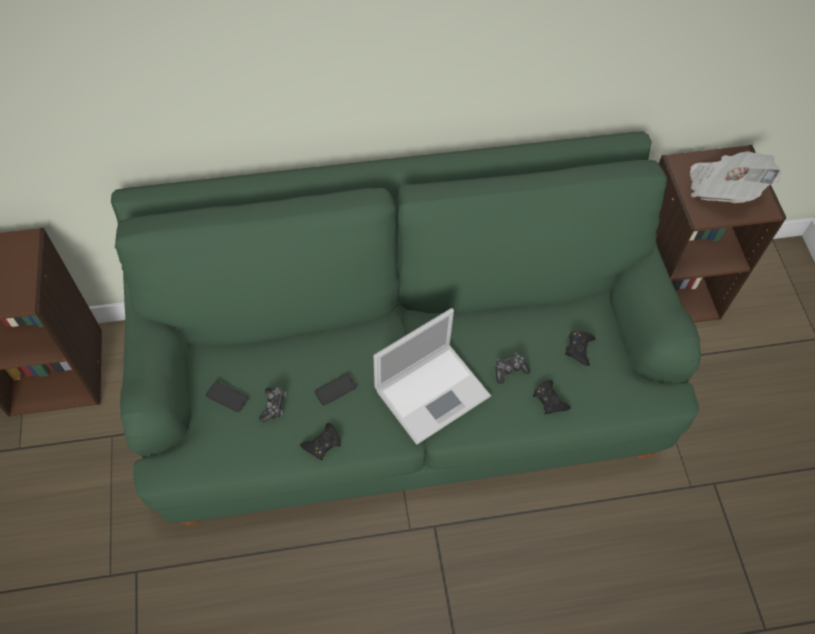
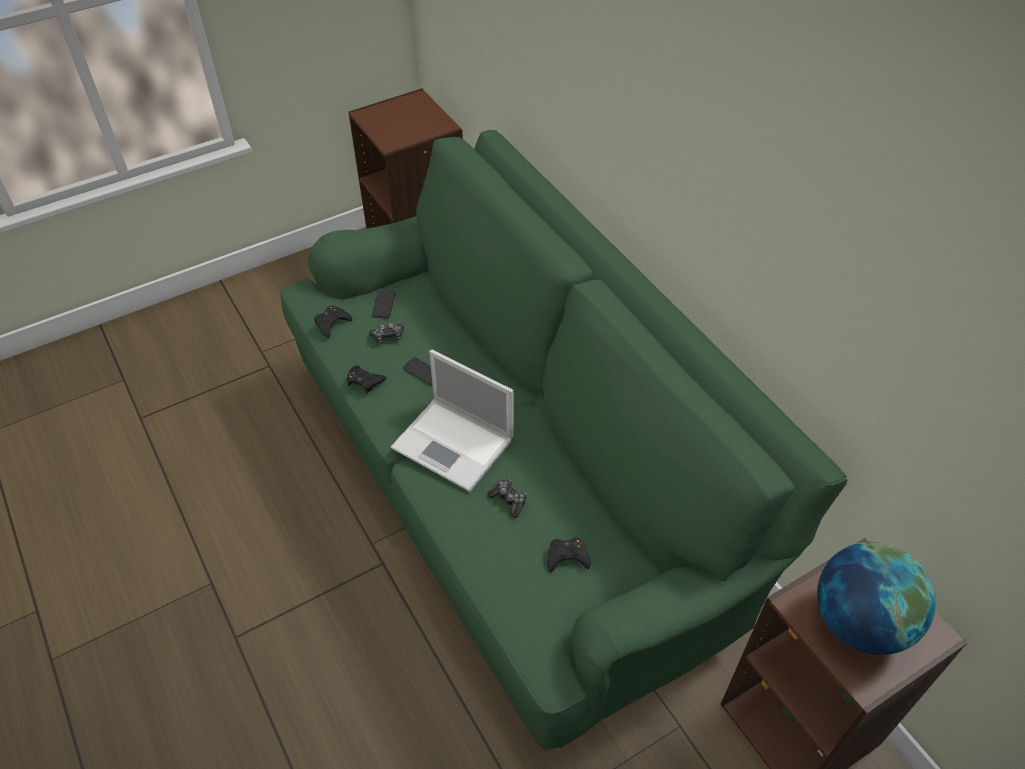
camera: 70 degrees right, 10 degrees down
black game controller [533,380,571,415] -> black game controller moved to [314,306,352,338]
newspaper [690,151,781,203] -> globe [817,541,936,655]

